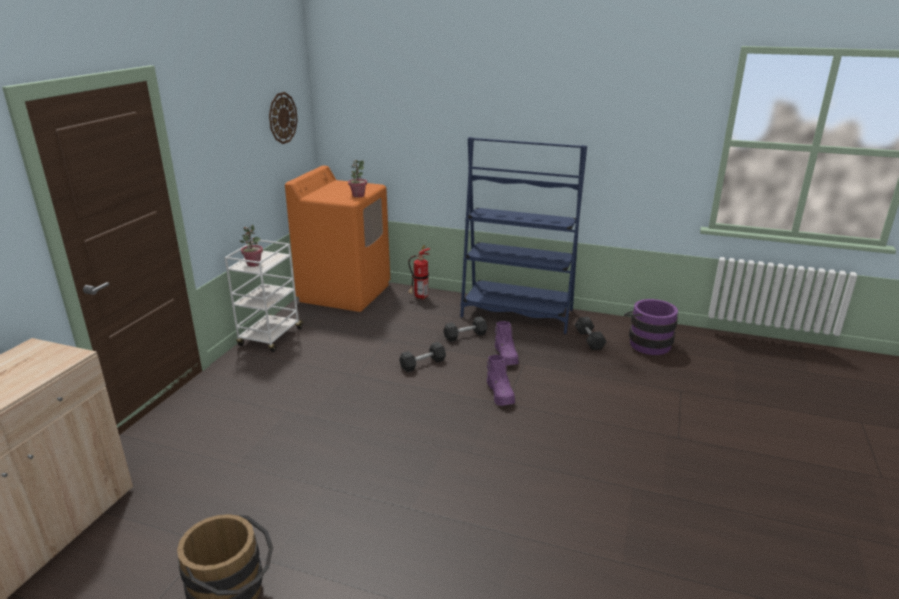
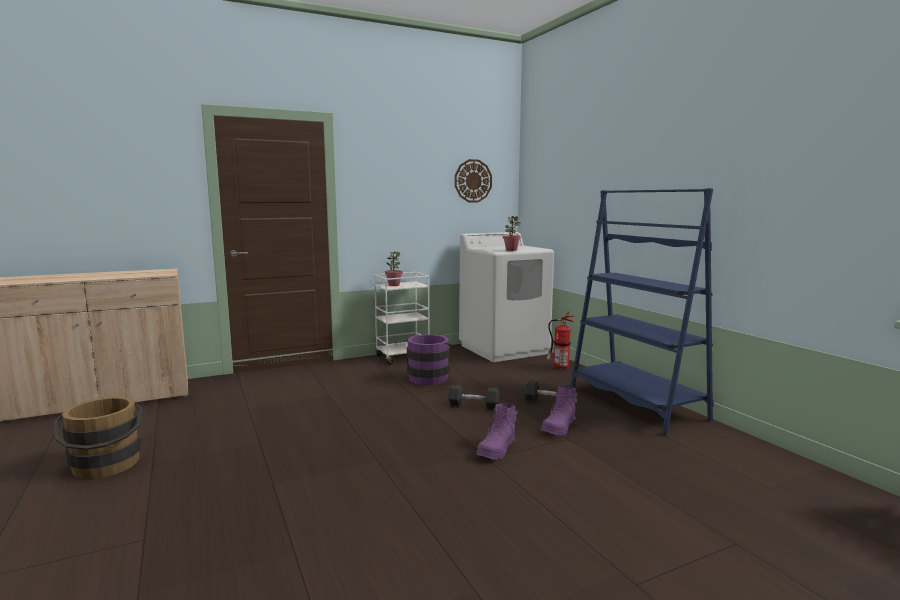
camera: 45 degrees right, 15 degrees down
orange washing machine [285,166,390,312] -> white washing machine [459,232,554,362]
grey dumbbell [575,317,607,350] -> none
purple bucket [624,299,678,355] -> purple bucket moved to [406,334,455,385]

